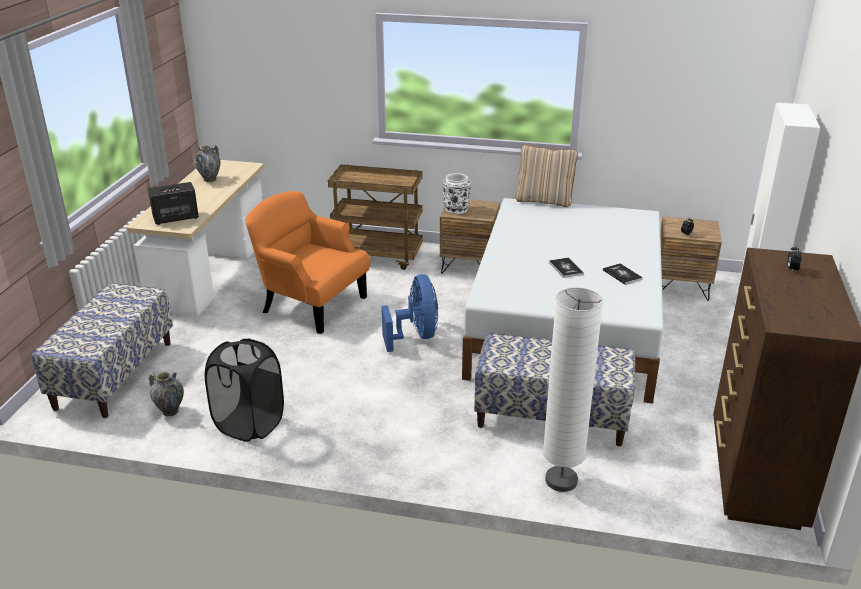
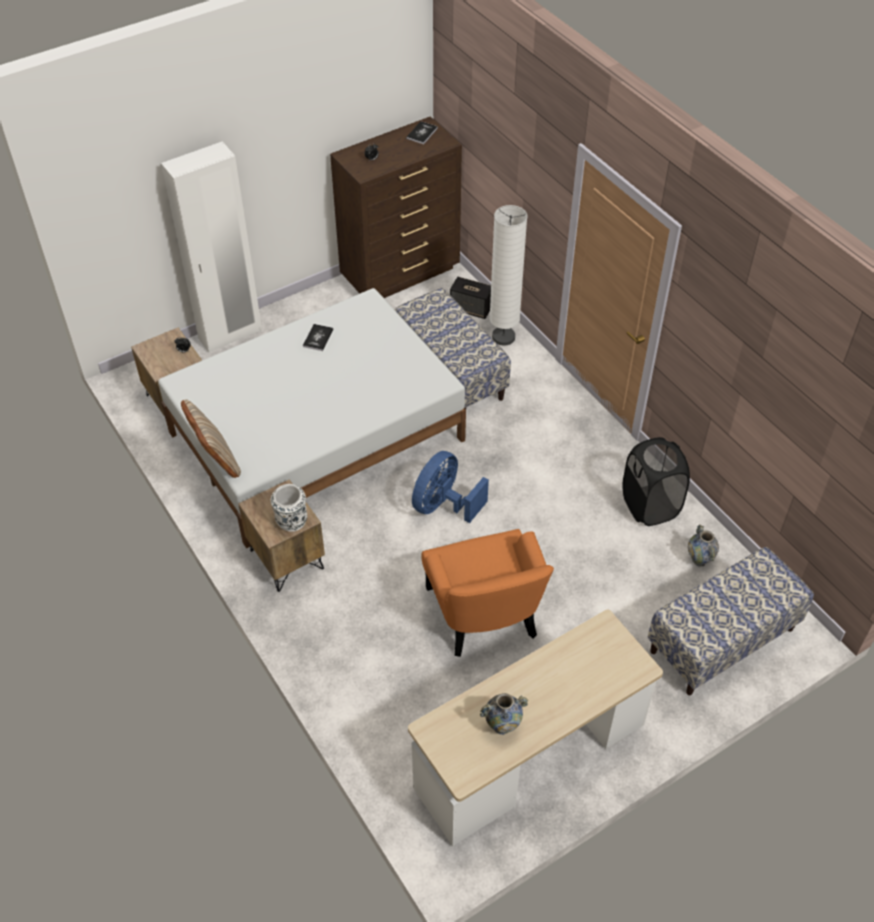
camera: 135 degrees left, 20 degrees up
speaker [148,182,199,225] -> speaker moved to [450,277,491,319]
brown cart [328,164,423,270] -> none
book [549,257,584,278] -> book moved to [406,121,438,144]

